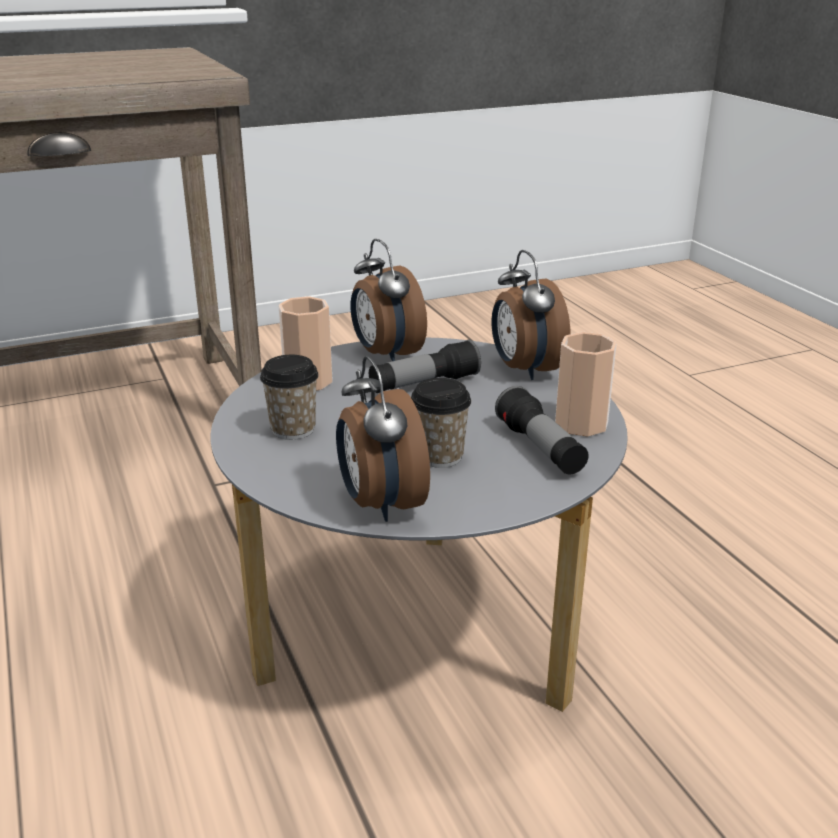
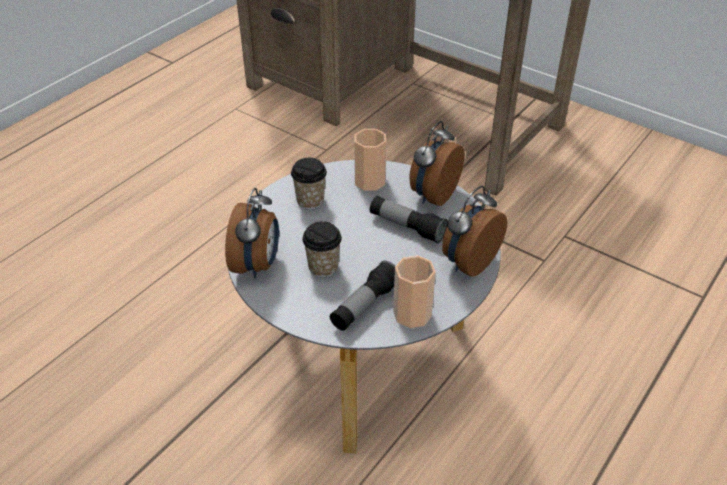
camera: 60 degrees right, 15 degrees up
alarm clock [336,356,430,522] -> alarm clock turned 150 degrees clockwise [225,188,279,278]

